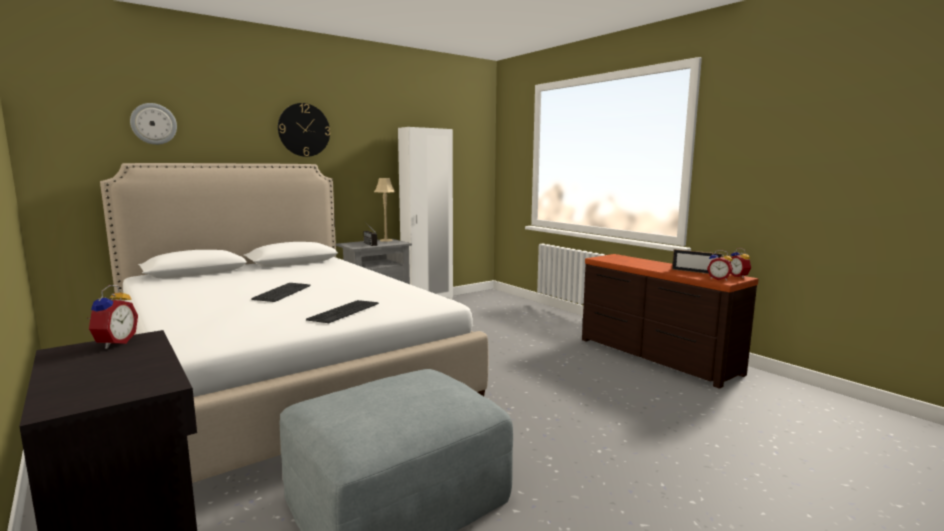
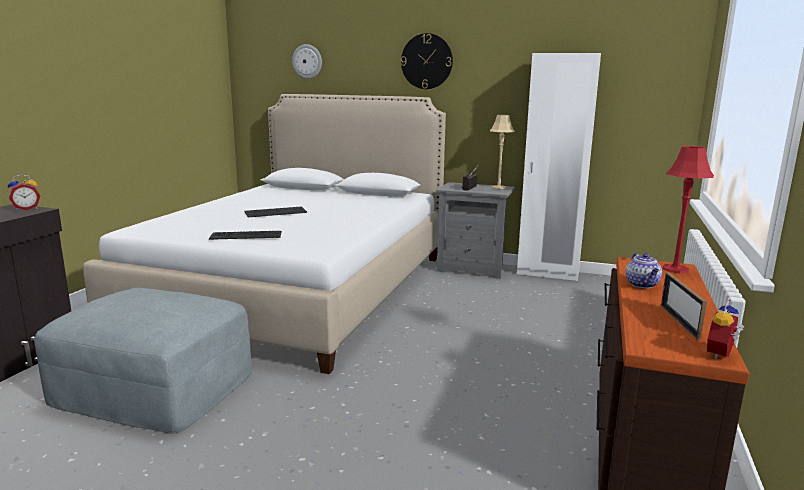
camera: 55 degrees right, 5 degrees up
alarm clock [707,250,733,280] -> none
none -> teapot [626,253,662,288]
none -> red table lamp [662,146,714,274]

